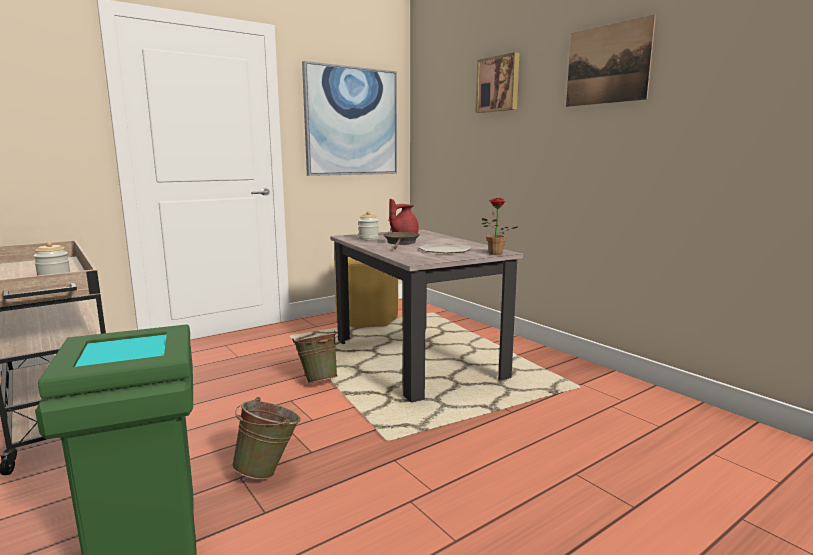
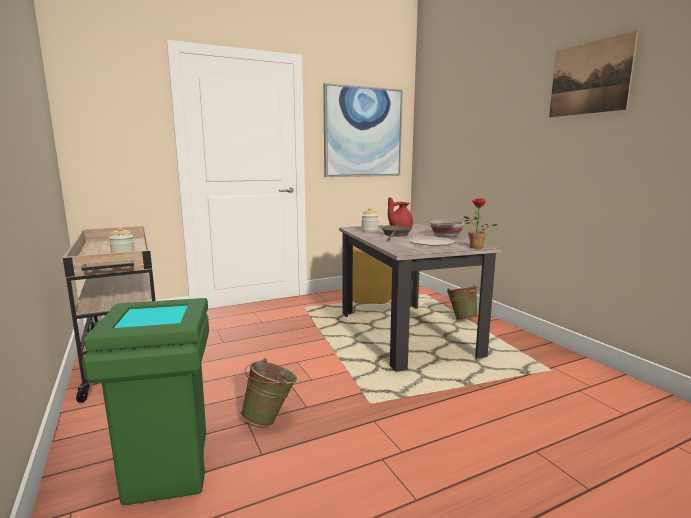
camera: 10 degrees right, 0 degrees up
green bucket [292,331,338,383] -> green bucket moved to [447,285,479,320]
picture [475,52,519,113] -> none
none -> bowl [431,220,464,237]

